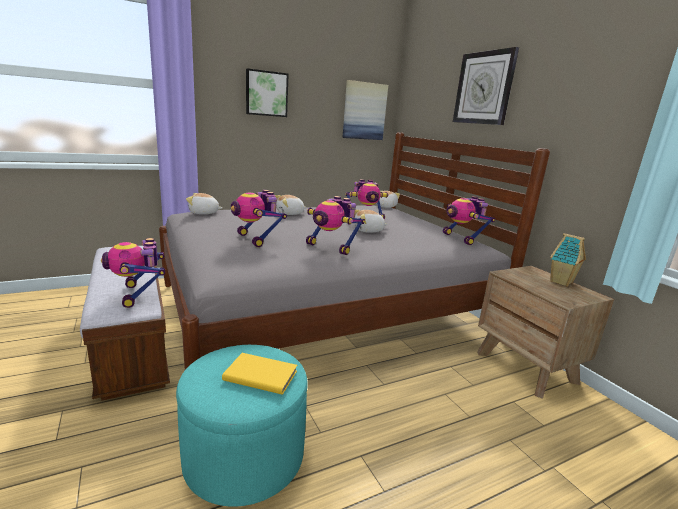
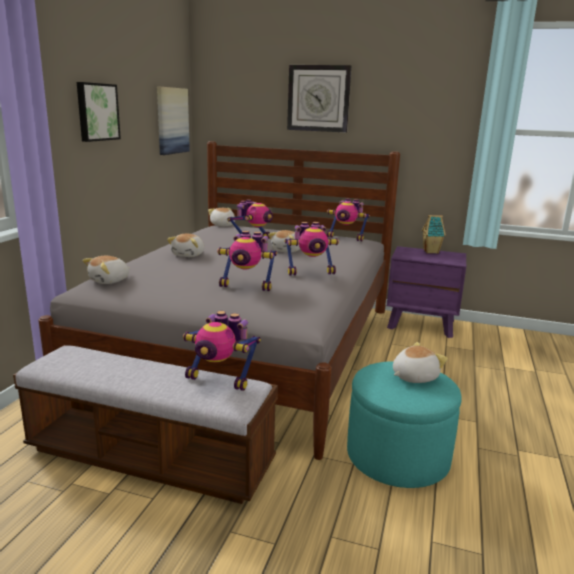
camera: 45 degrees left, 0 degrees up
yellow book [222,353,297,395] -> plush toy [393,342,448,383]
brown nightstand [477,266,614,399] -> purple nightstand [387,246,466,338]

